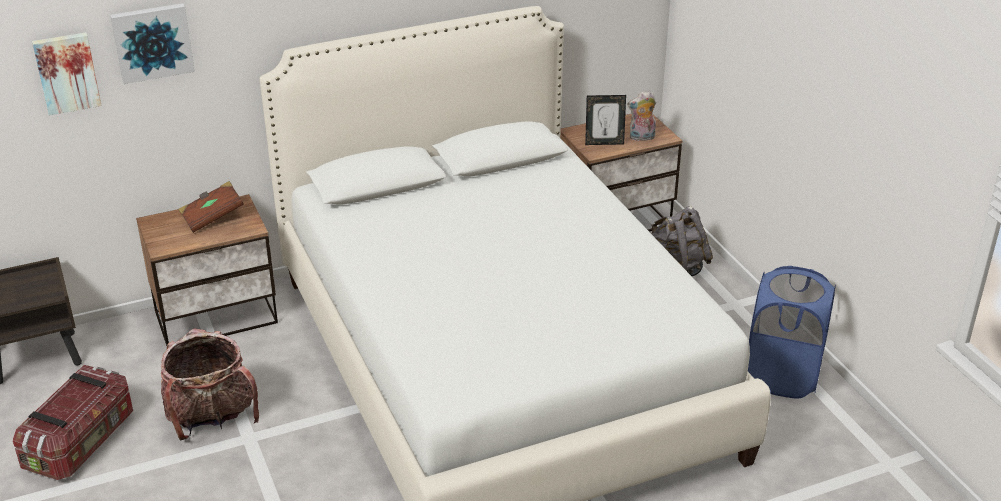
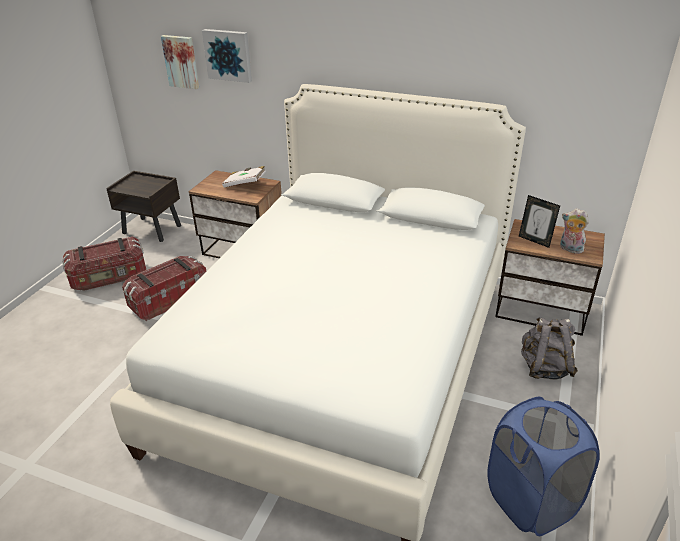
camera: 45 degrees right, 0 degrees up
backpack [161,328,259,440] -> storage box [122,256,206,321]
brown book [178,181,244,233] -> white book [222,166,266,188]

